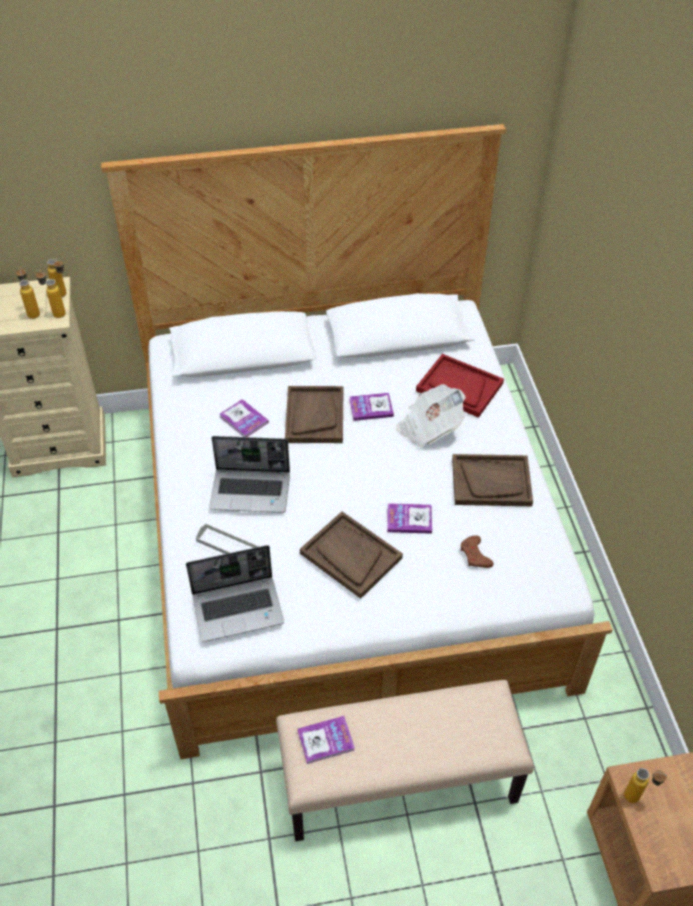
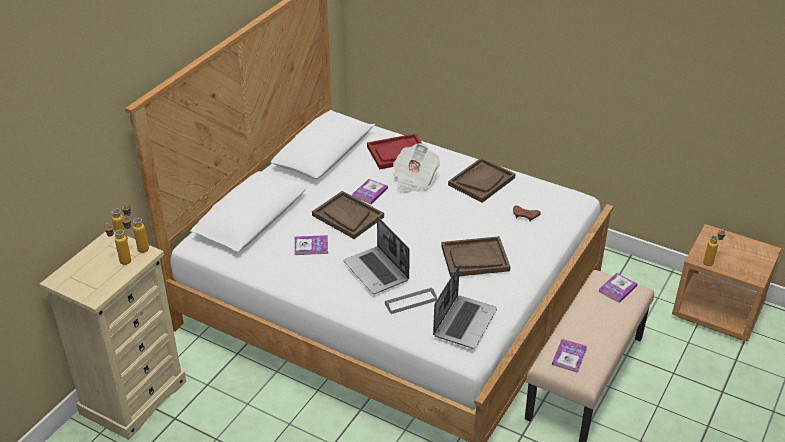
camera: 50 degrees left, 10 degrees down
laptop [209,436,290,513] -> laptop turned 105 degrees clockwise [343,217,410,294]
book [387,503,432,534] -> book moved to [598,273,637,303]

